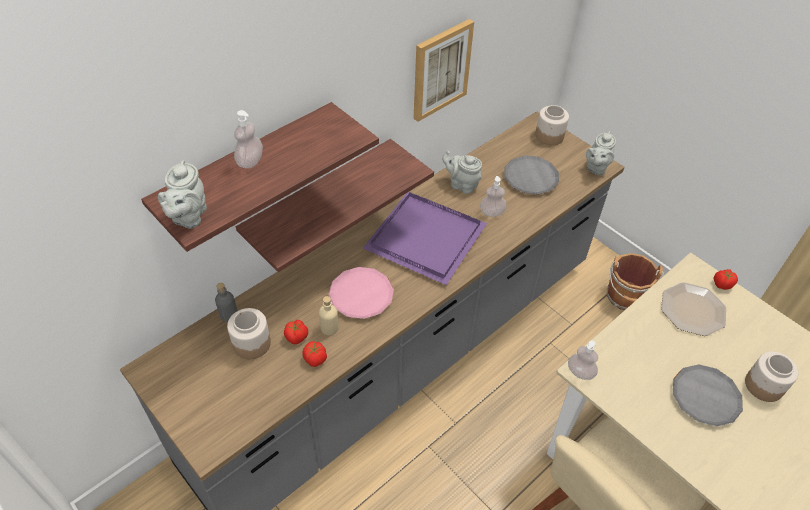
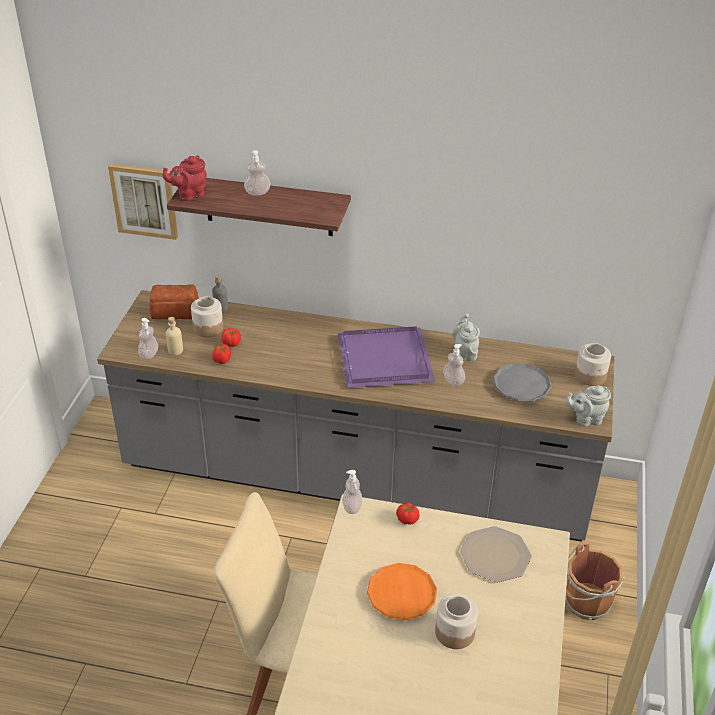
camera: 55 degrees right, 10 degrees down
grey teapot [158,160,207,229] -> red teapot [163,156,207,201]
shelf [236,139,434,272] -> none
beige bottle [319,296,339,335] -> beige bottle moved to [166,317,183,355]
pink plate [329,267,394,319] -> none
picture [414,19,474,122] -> picture moved to [108,164,178,240]
grey plate [673,365,743,426] -> orange plate [367,563,437,620]
tomato [714,269,738,290] -> tomato moved to [396,502,420,525]
none -> soap dispenser [138,318,159,359]
none -> bread [150,284,198,319]

